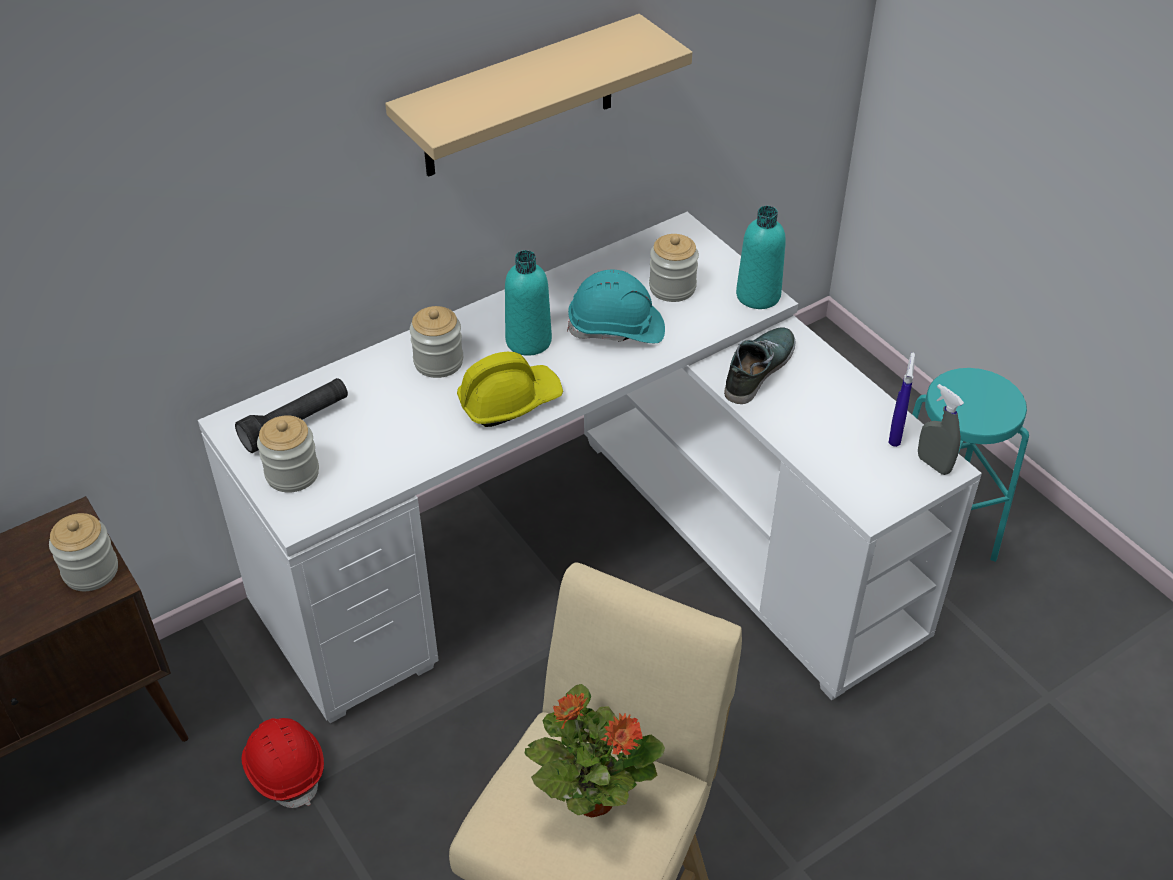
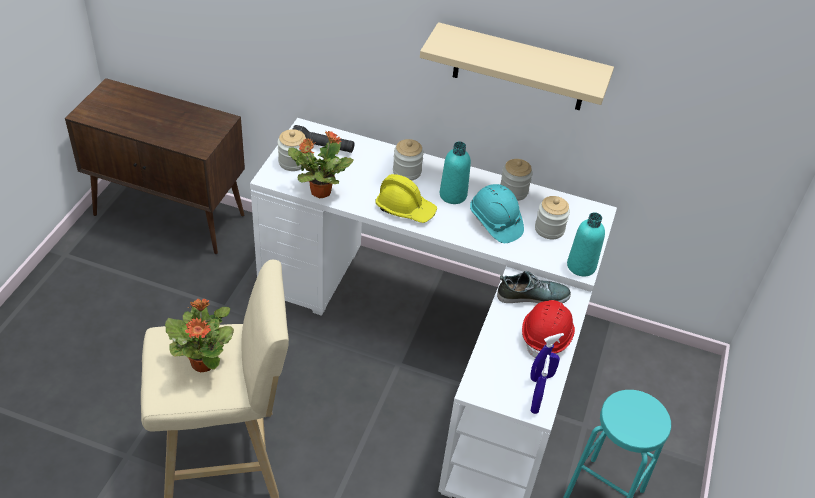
camera: 50 degrees right, 0 degrees up
jar [49,513,118,591] -> jar moved to [500,159,533,201]
red hard hat [242,718,324,808] -> red hard hat moved to [522,300,575,358]
grey spray bottle [918,384,964,475] -> blue spray bottle [530,355,550,414]
none -> potted plant [288,131,354,198]

